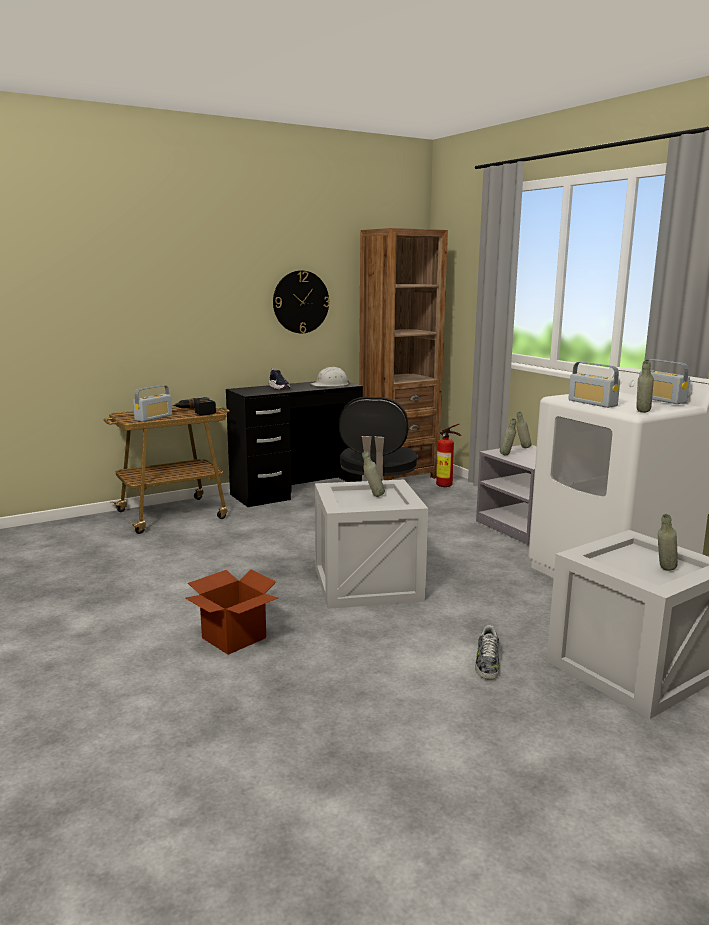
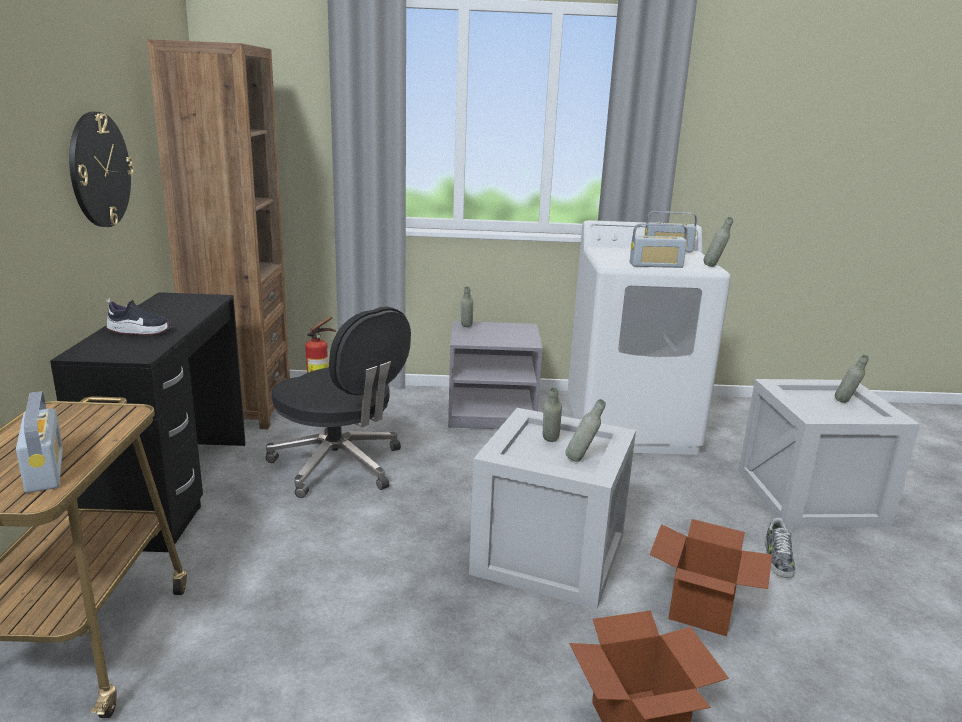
camera: 60 degrees left, 5 degrees up
power drill [173,397,216,415] -> none
white hard hat [311,367,349,386] -> none
shoe [475,625,500,680] -> shoe turned 60 degrees clockwise [765,518,795,578]
grey bottle [500,418,516,455] -> grey bottle moved to [565,399,606,462]
none -> cardboard box [649,519,772,636]

